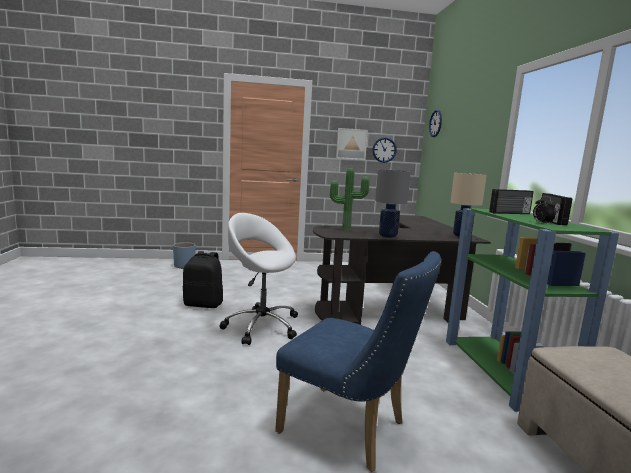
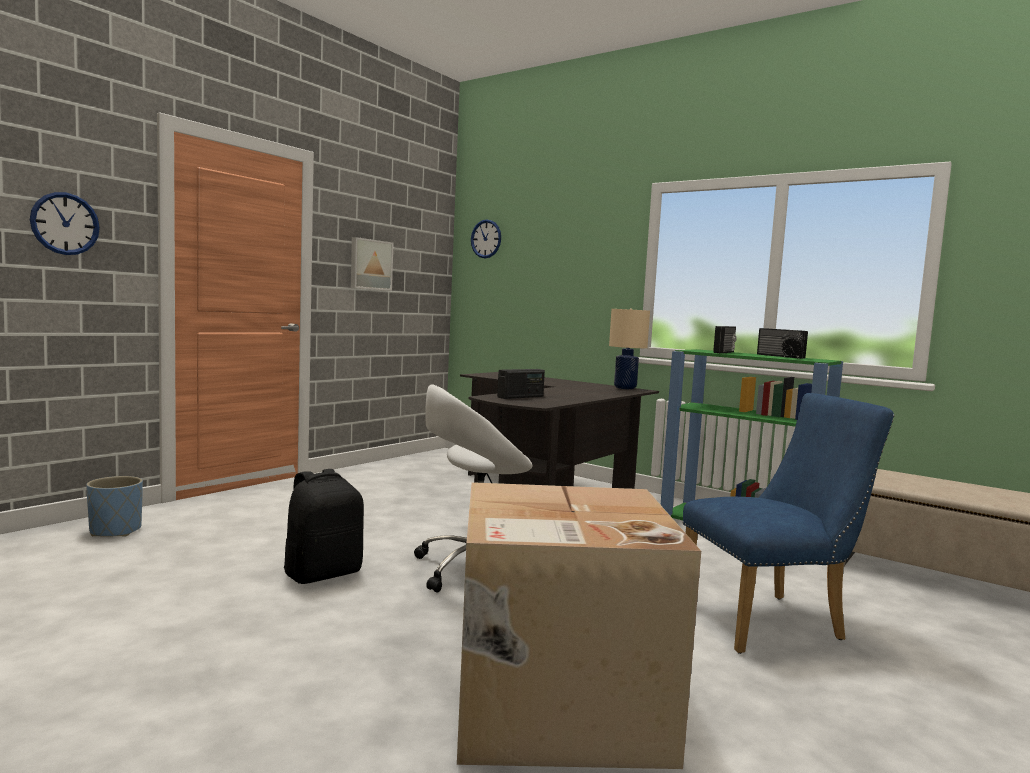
camera: 45 degrees left, 5 degrees down
potted plant [330,168,369,231] -> radio [497,369,545,399]
wall clock [372,137,397,163] -> wall clock moved to [30,192,100,255]
grey table lamp [375,169,411,238] -> none
none -> cardboard box [457,482,701,769]

